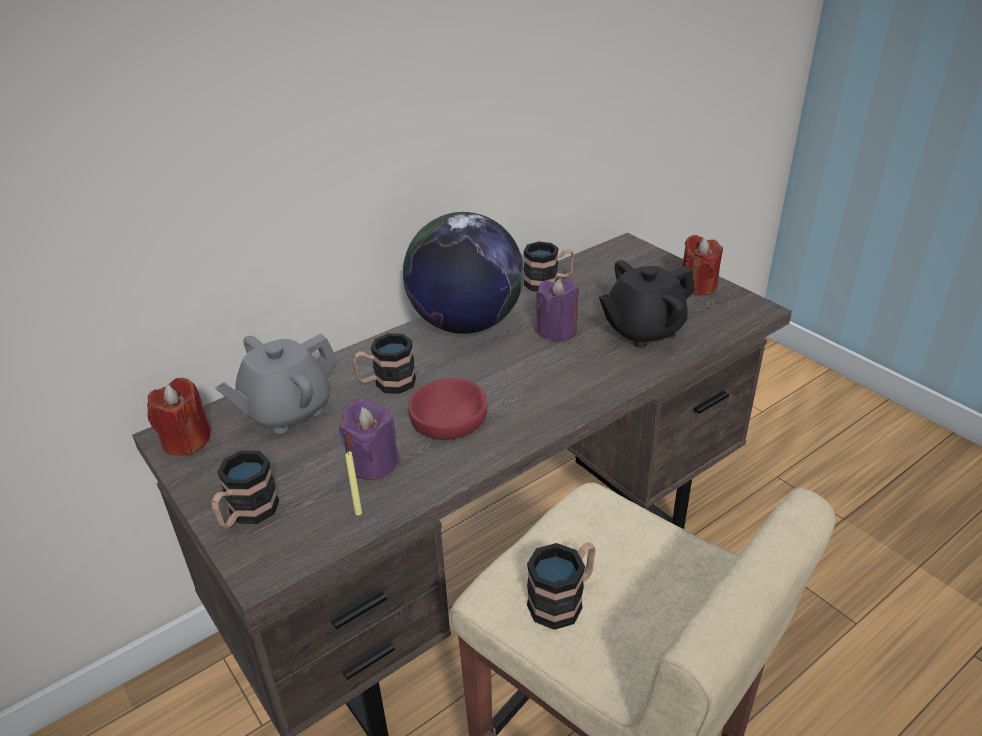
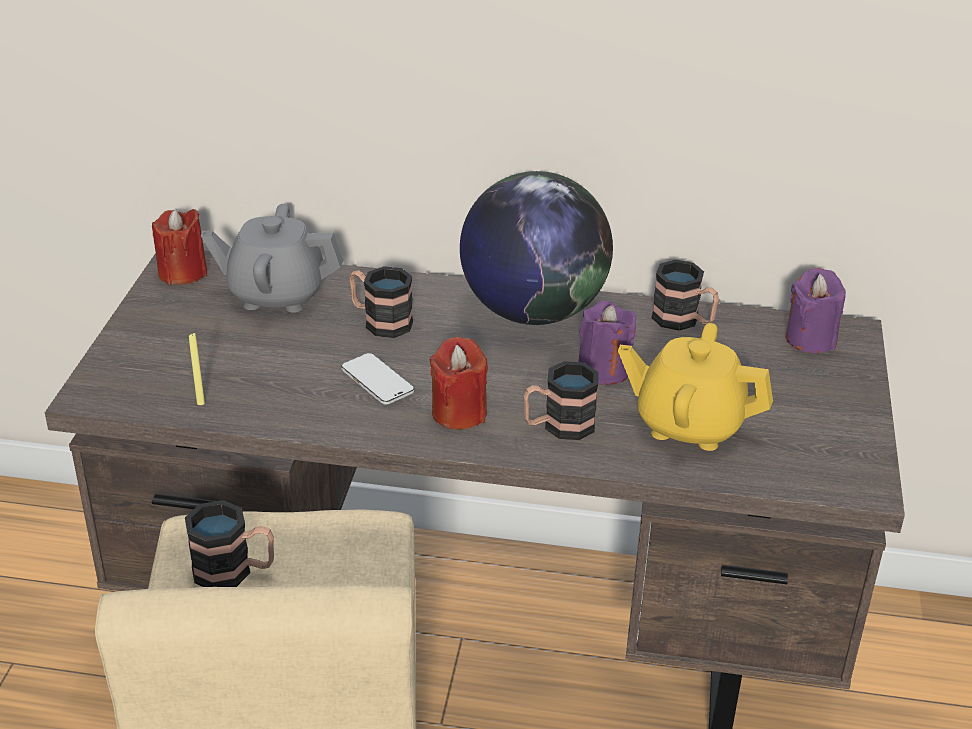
camera: 45 degrees right, 0 degrees up
mug [212,451,279,529] -> mug moved to [523,361,599,440]
purple candle [339,398,400,480] -> purple candle moved to [786,268,846,353]
red bowl [409,378,487,440] -> phone [341,353,414,404]
black teapot [599,260,695,348] -> yellow teapot [618,323,773,451]
red candle [682,235,723,295] -> red candle moved to [430,337,488,430]

